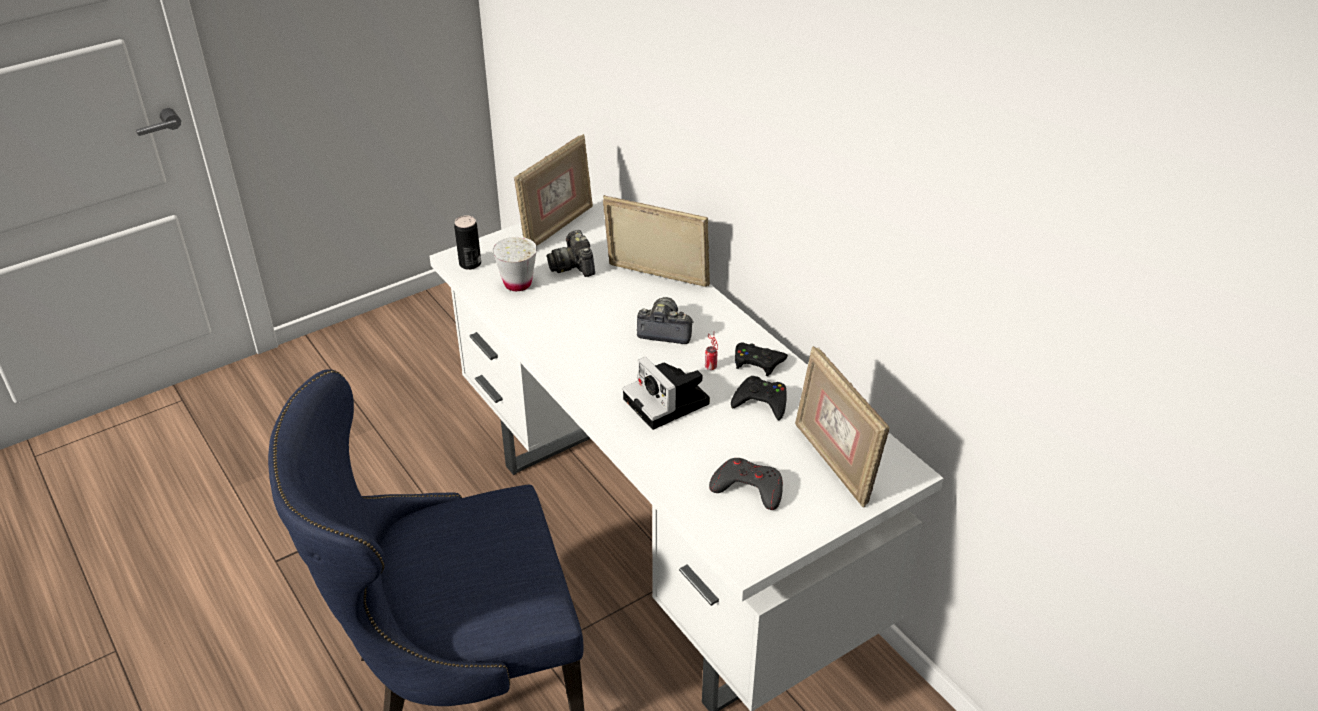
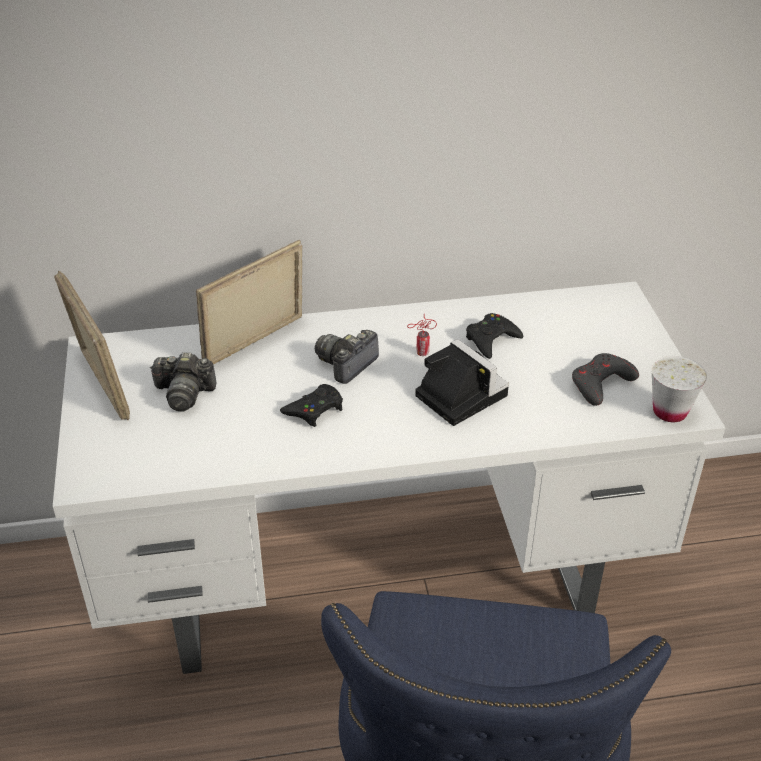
camera: 65 degrees left, 0 degrees up
can [454,215,481,270] -> none
white cup [493,237,537,291] -> white cup moved to [651,356,707,422]
camera [623,357,710,430] -> camera turned 120 degrees counterclockwise [415,339,509,426]
black game controller [735,343,788,376] -> black game controller moved to [280,384,343,427]
picture frame [795,346,890,507] -> none

